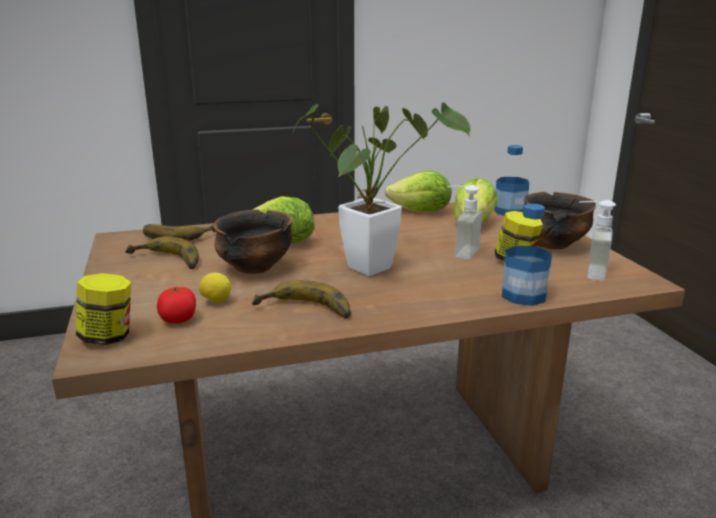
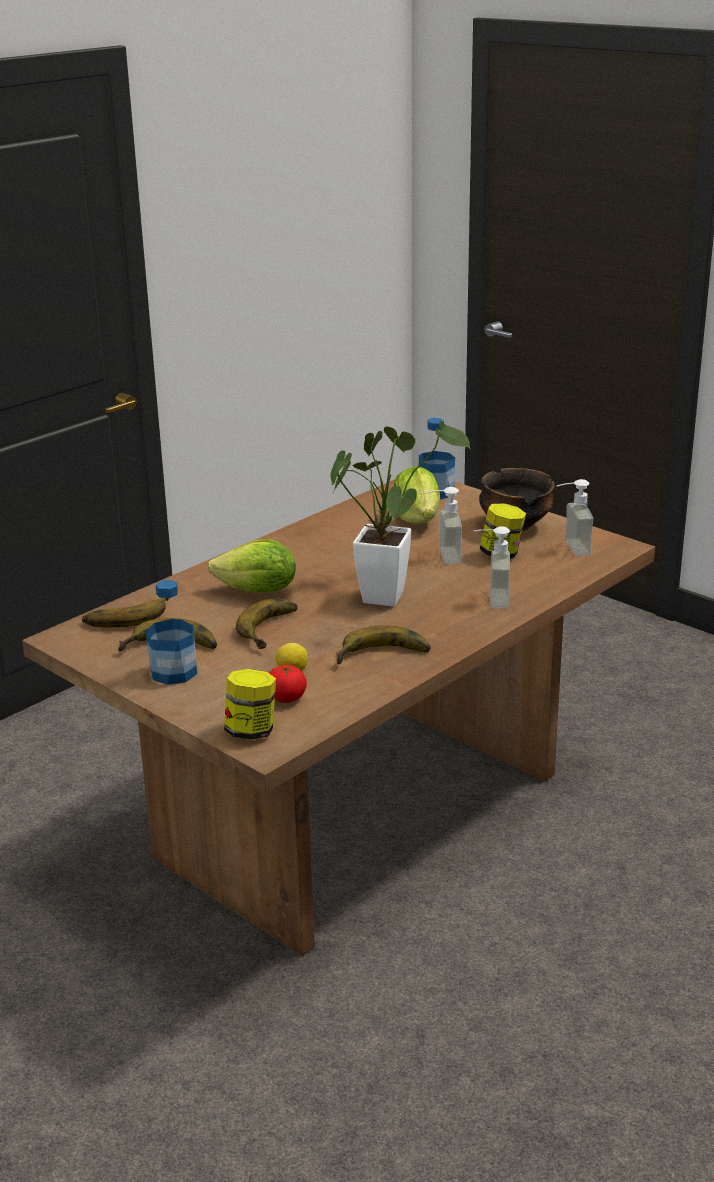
camera: 30 degrees left, 5 degrees up
bowl [214,209,293,274] -> banana [236,599,297,649]
lettuce [385,171,452,212] -> none
bottle [502,204,552,306] -> bottle moved to [146,580,197,685]
none -> soap dispenser [474,526,510,609]

